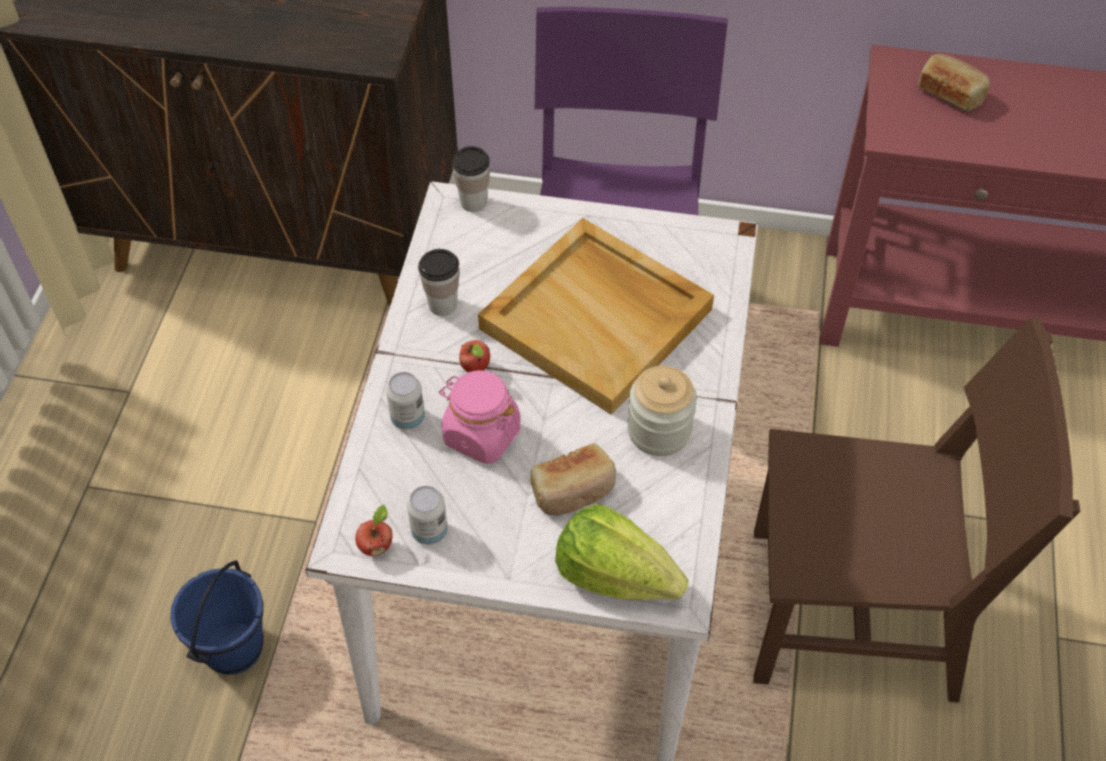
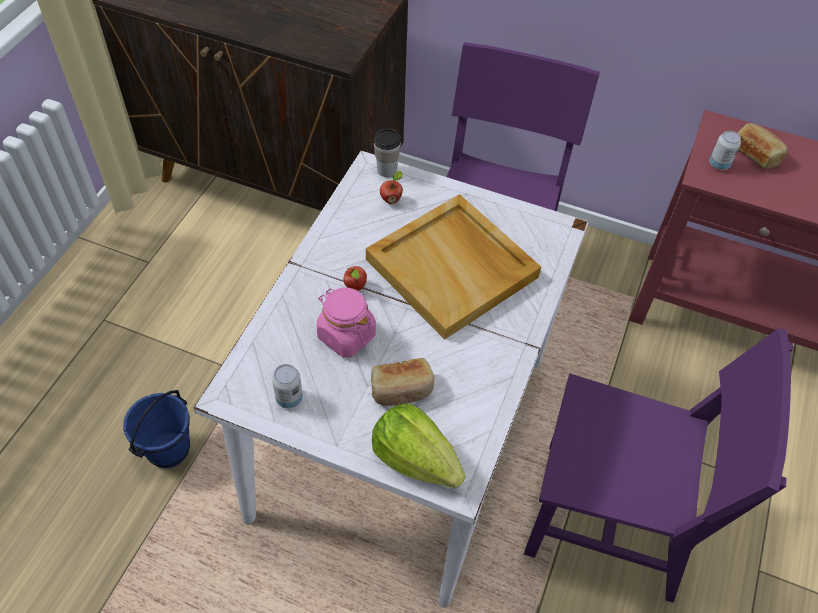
camera: 10 degrees right, 0 degrees up
apple [355,505,393,556] -> apple moved to [380,171,403,204]
can [386,372,425,430] -> can moved to [709,131,741,170]
cup [418,249,459,316] -> none
jar [627,366,697,456] -> none
brown chair [754,317,1080,703] -> purple chair [524,328,793,603]

